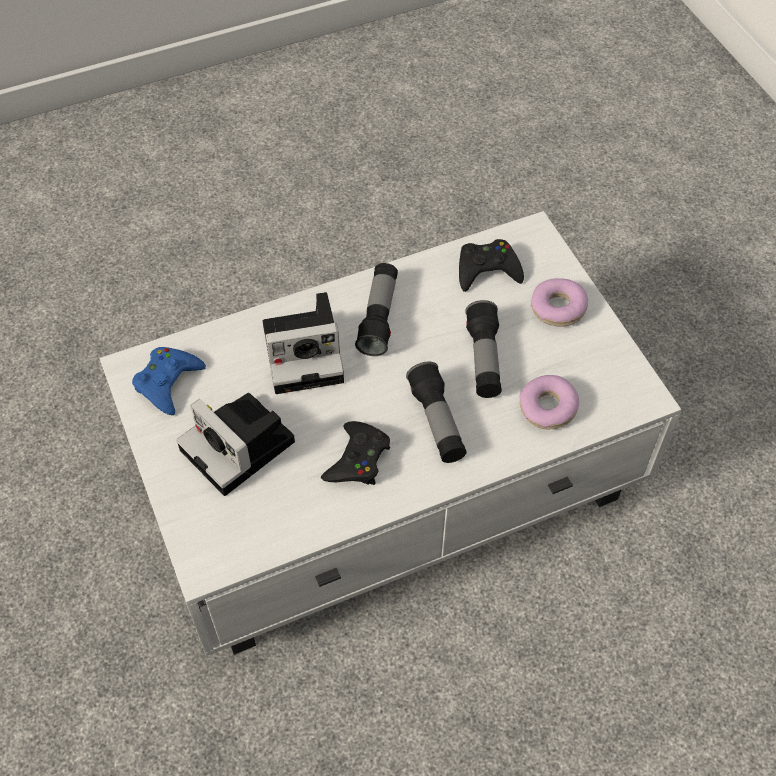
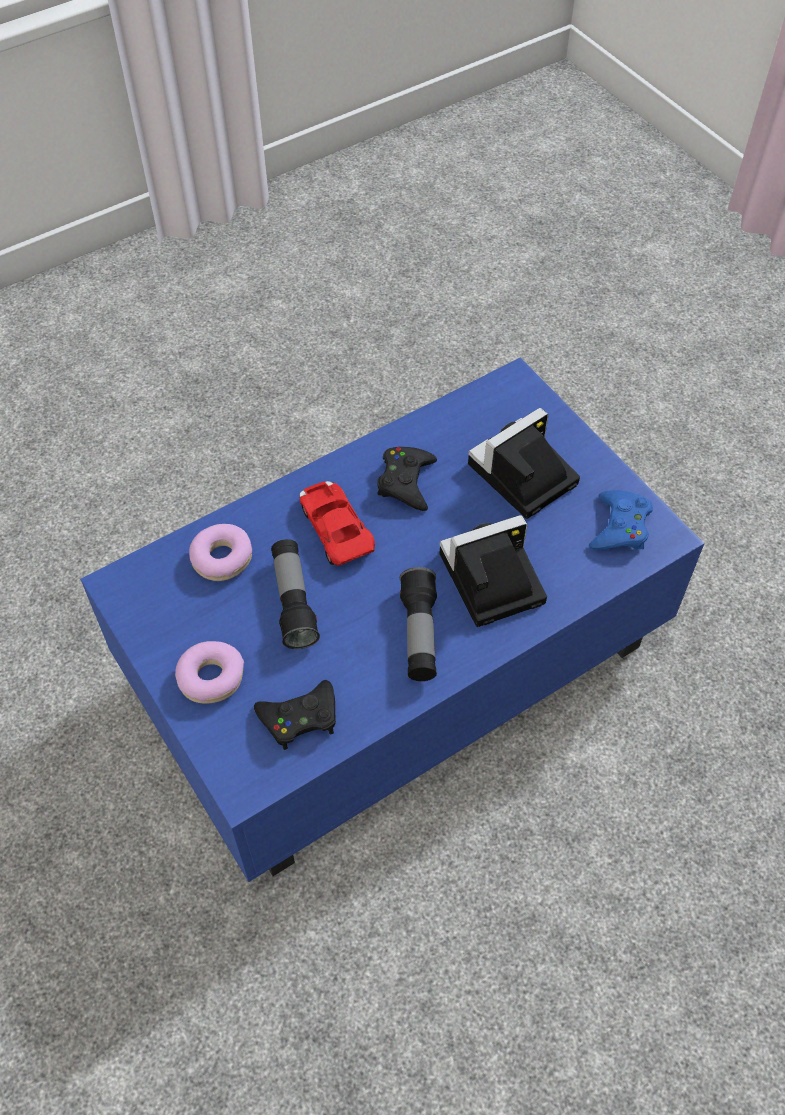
camera: 170 degrees right, 0 degrees up
white coffee table [99,211,681,656] -> blue coffee table [80,358,705,882]
camera [176,393,295,496] -> camera turned 75 degrees counterclockwise [468,408,580,519]
flashlight [406,361,467,463] -> red toy car [300,481,375,566]

